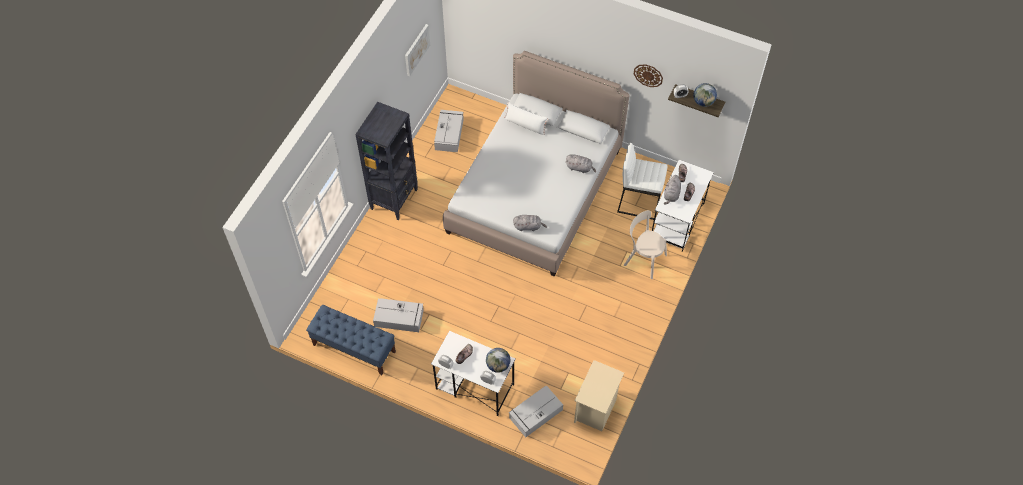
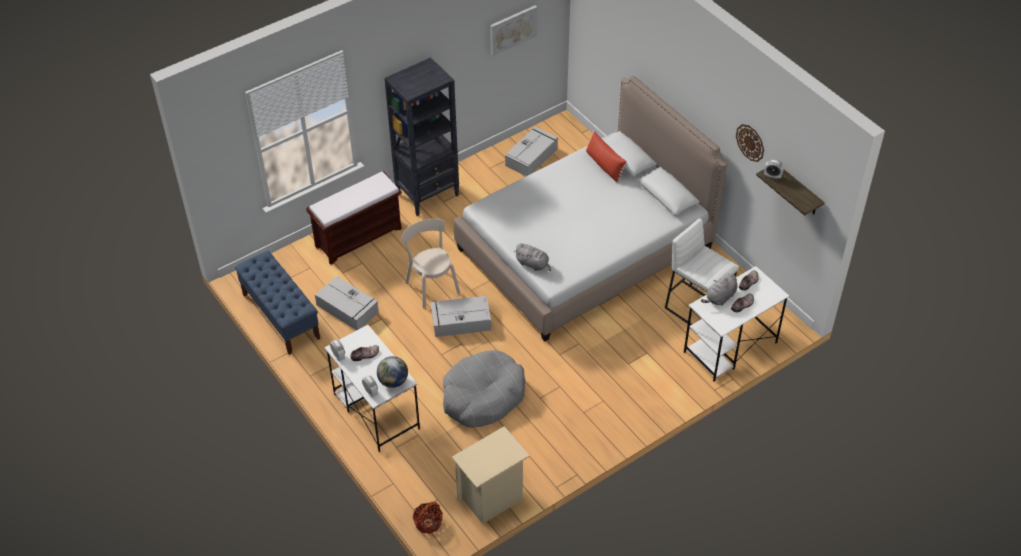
camera: 30 degrees right, 10 degrees down
white pillow [504,103,549,135] -> red pillow [586,131,628,183]
grey storage box [509,385,563,437] -> grey storage box moved to [430,296,491,337]
grey plush toy [566,155,596,173] -> none
beige chair [624,210,667,279] -> beige chair moved to [401,219,460,309]
globe [693,83,717,107] -> none
none -> brown bench [306,171,402,265]
none -> basket [412,502,443,534]
none -> grey dog bed [443,350,525,428]

